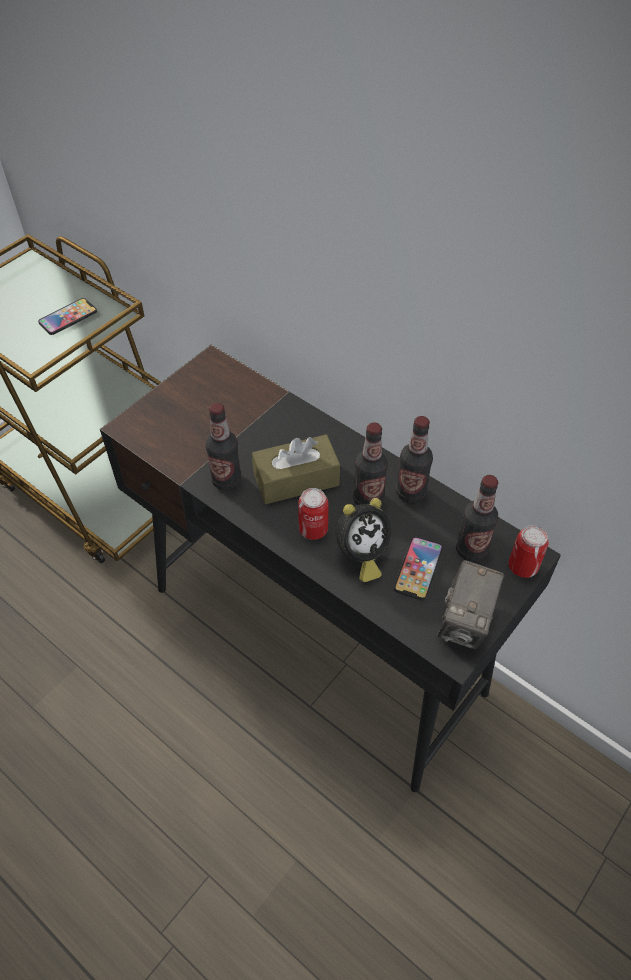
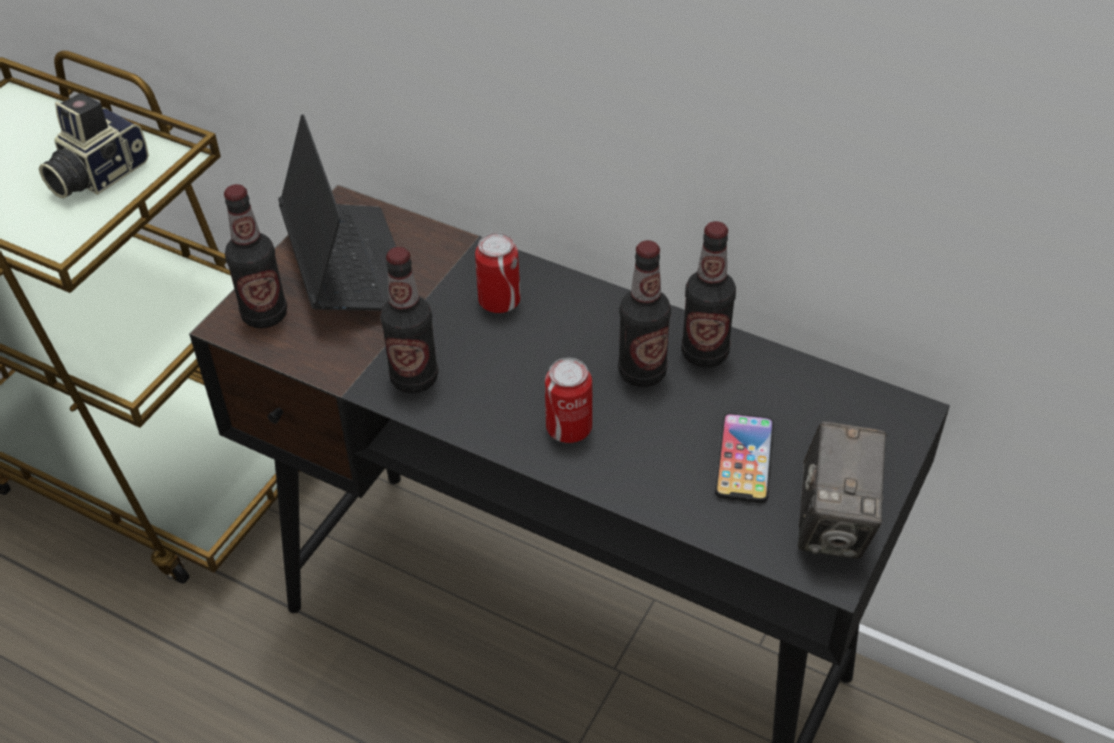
camera: 10 degrees left, 5 degrees down
phone [38,298,97,335] -> camera [39,93,149,198]
brown tissue box [252,435,340,504] -> none
alarm clock [336,498,391,582] -> none
bottle [456,475,498,562] -> bottle moved to [224,184,287,328]
can [508,525,549,578] -> can moved to [475,232,521,313]
none -> laptop [278,115,396,311]

